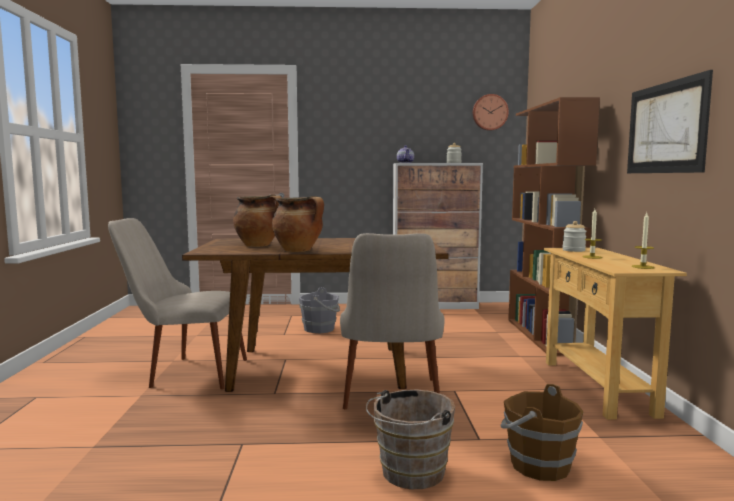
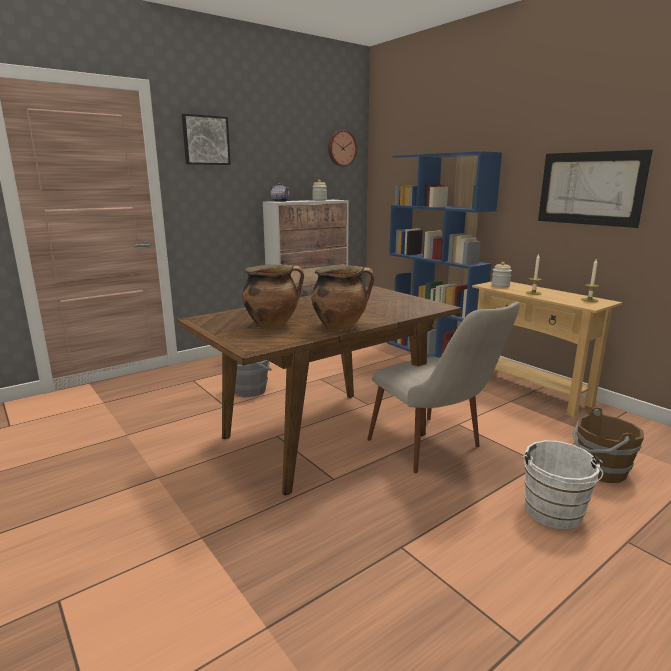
camera: 35 degrees left, 10 degrees up
beige chair [108,218,247,389] -> none
brown bucket [366,390,455,489] -> white bucket [522,440,603,530]
brown bookcase [508,97,600,356] -> blue bookcase [386,151,502,358]
none -> picture [182,114,231,165]

